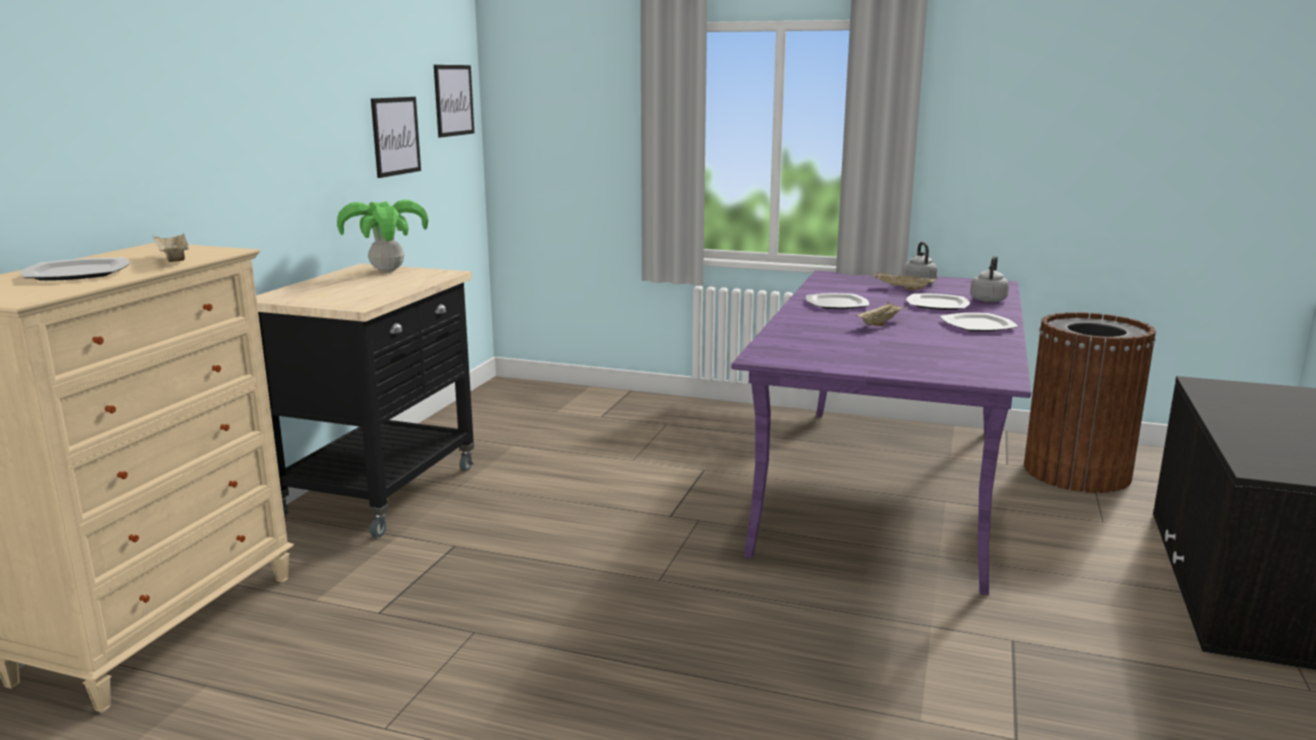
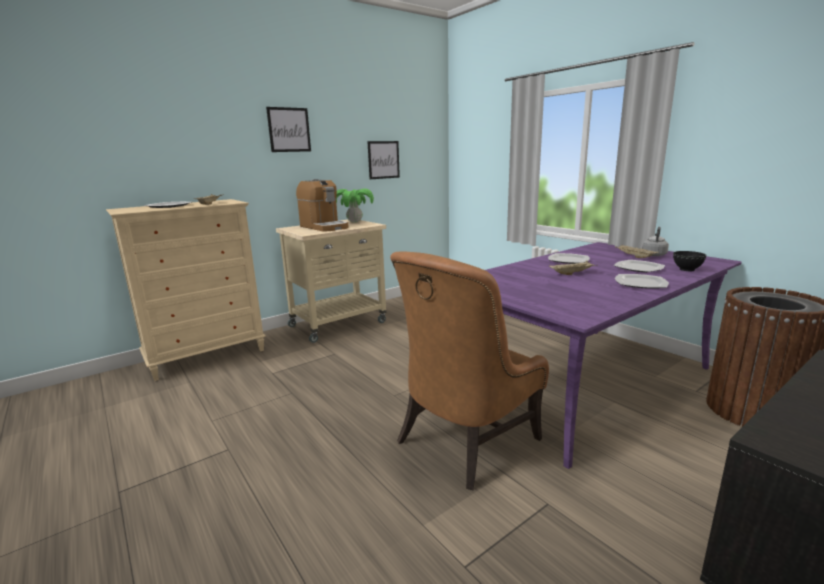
camera: 35 degrees right, 0 degrees up
black cart [256,264,474,538] -> beige cart [276,220,386,343]
picture [434,65,474,138] -> picture moved to [266,107,311,152]
grey kettle [970,256,1009,302] -> black bowl [673,251,706,271]
none -> coffee machine [296,179,349,232]
none -> brown chair [390,251,549,490]

